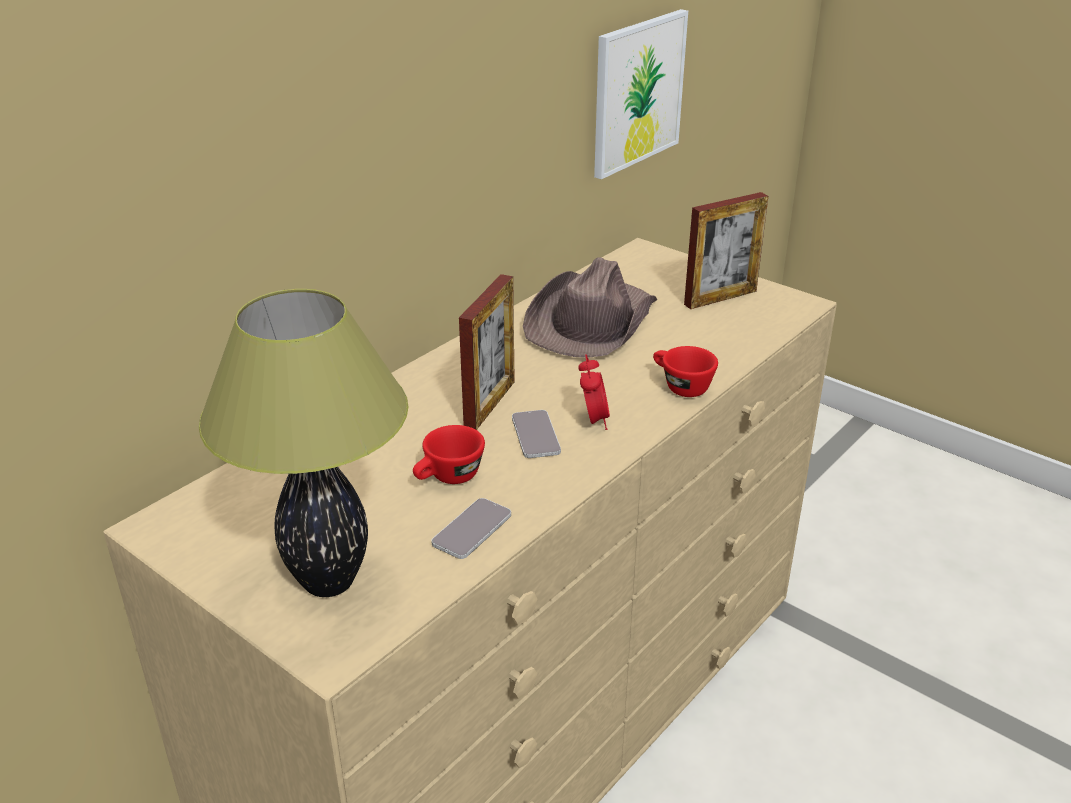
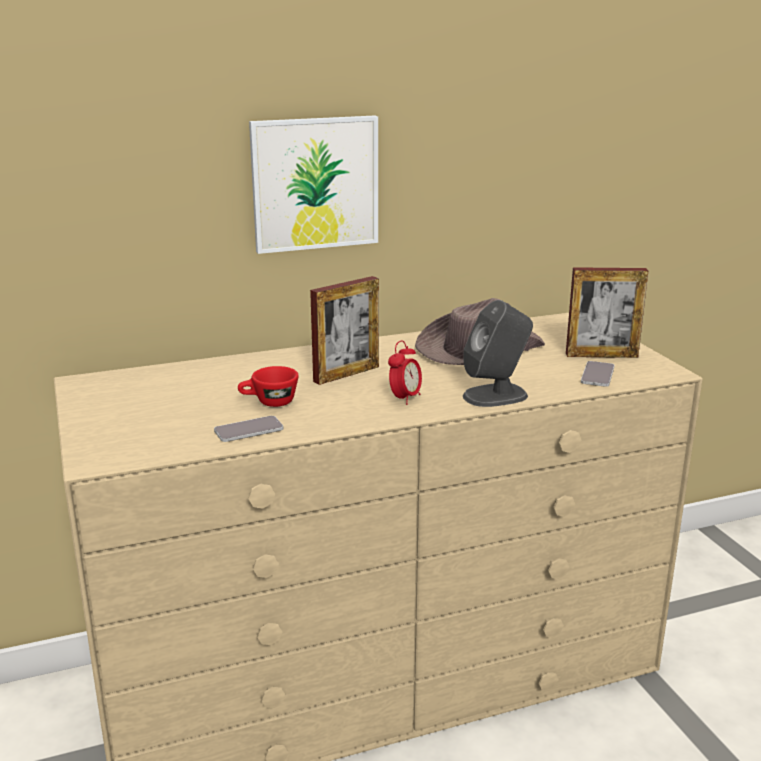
camera: 30 degrees right, 10 degrees down
table lamp [199,289,408,597] -> none
phone [512,410,561,458] -> phone moved to [581,361,615,387]
picture [594,9,688,179] -> picture moved to [249,116,378,254]
red cup [653,346,718,397] -> grey speaker [463,300,533,407]

